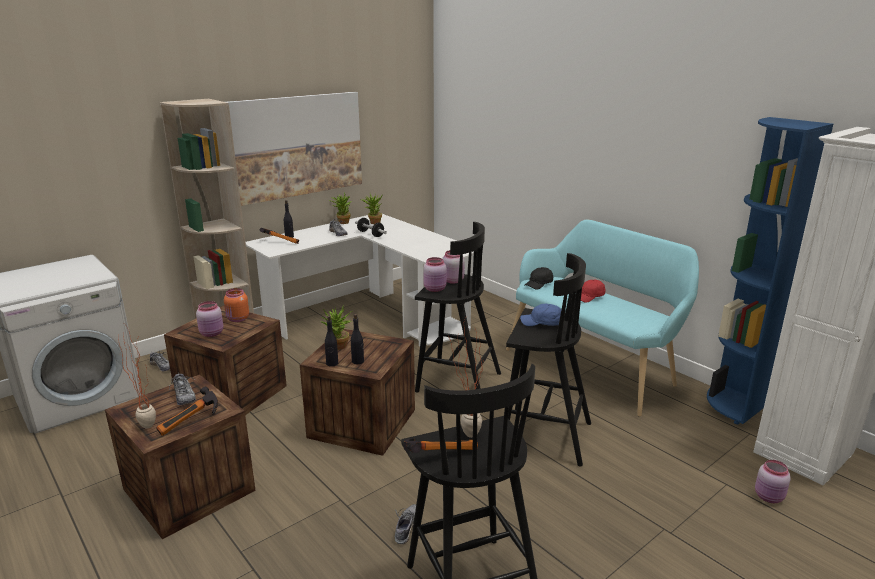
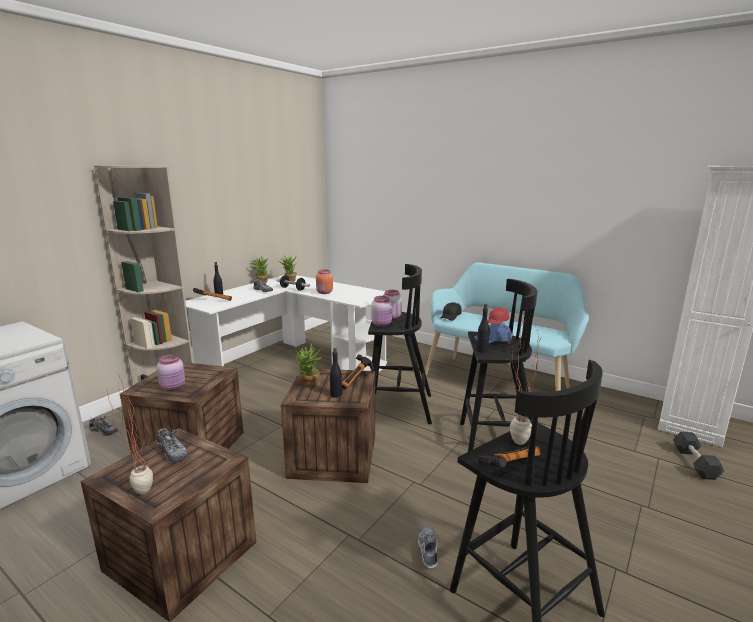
camera: 15 degrees left, 5 degrees down
hammer [156,386,218,436] -> hammer moved to [342,354,374,390]
orange jar [224,288,249,322] -> orange jar moved to [316,270,333,294]
picture [227,92,362,206] -> none
black bottle [325,316,338,367] -> black bottle moved to [477,304,490,353]
blue bookcase [707,117,833,424] -> none
pink jar [755,460,791,503] -> black dumbbell [673,432,724,480]

